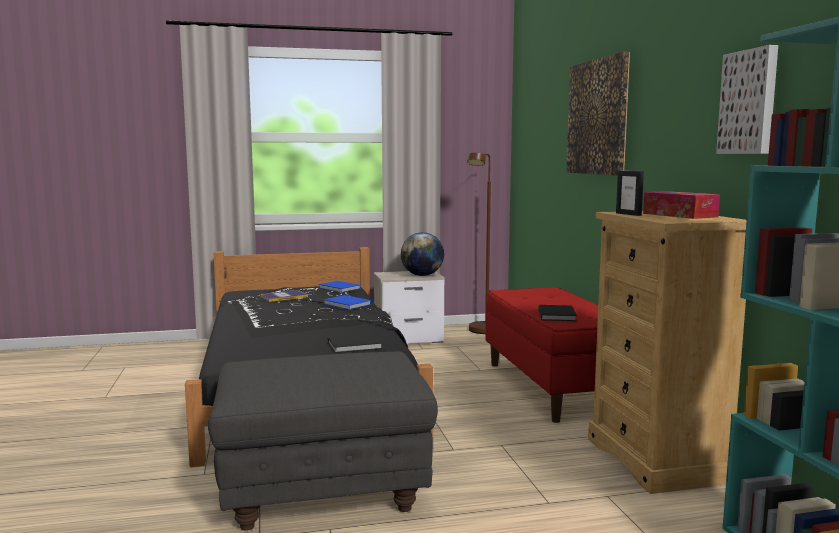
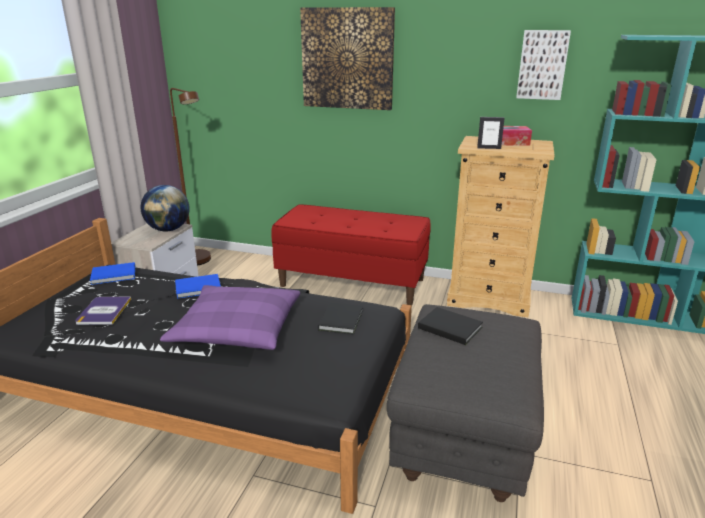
camera: 60 degrees left, 15 degrees up
black book [539,305,577,321] -> black book moved to [418,307,483,345]
none -> purple pillow [160,285,300,350]

